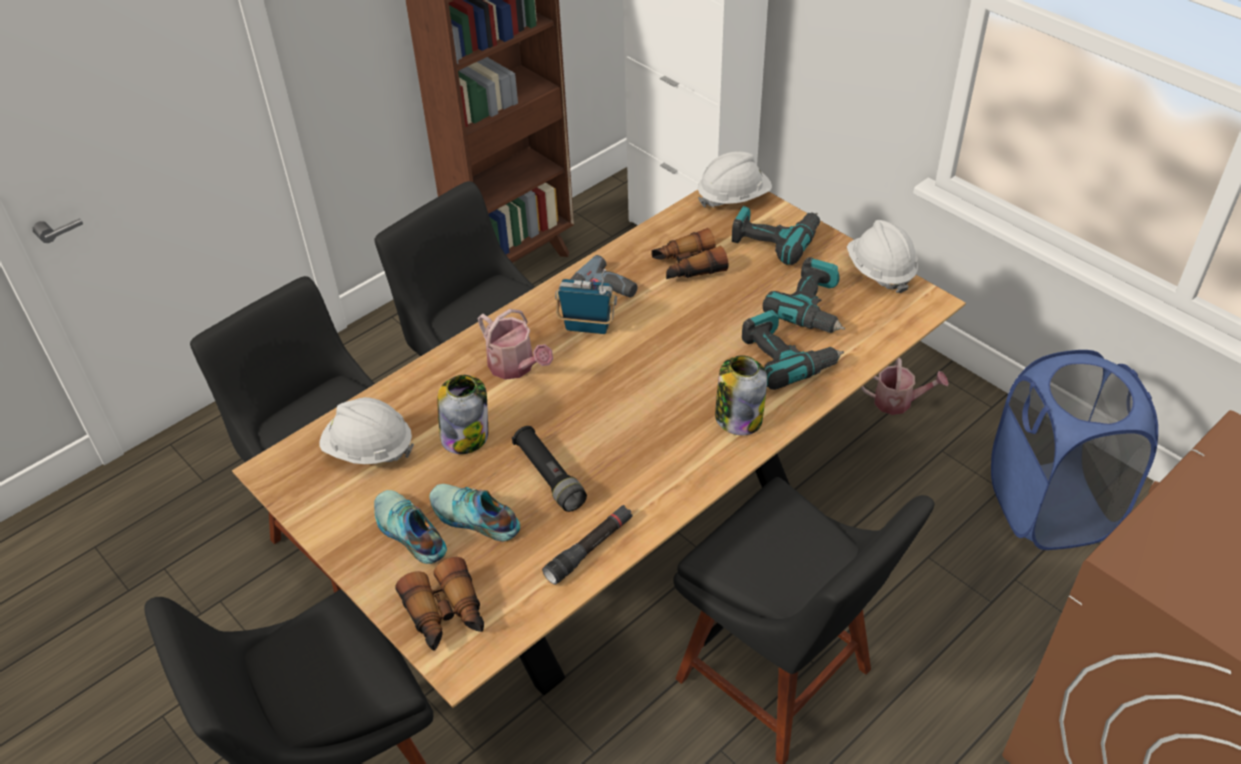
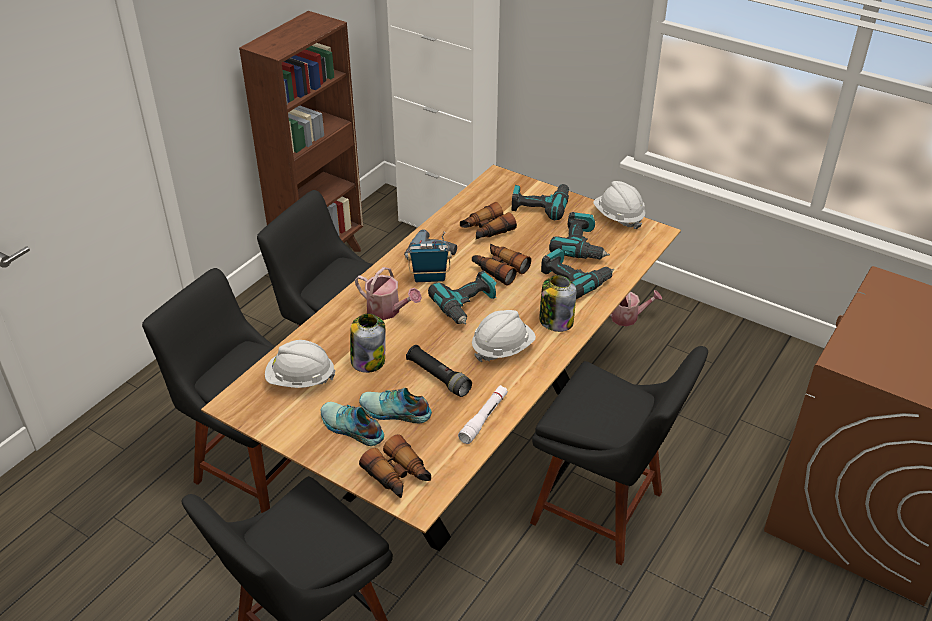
camera: 15 degrees left, 5 degrees down
black flashlight [542,505,633,585] -> white flashlight [458,385,508,444]
white hard hat [698,151,772,208] -> white hard hat moved to [472,310,536,362]
blue laundry basket [991,350,1158,550] -> none
none -> power drill [428,271,497,325]
none -> binoculars [472,244,531,286]

